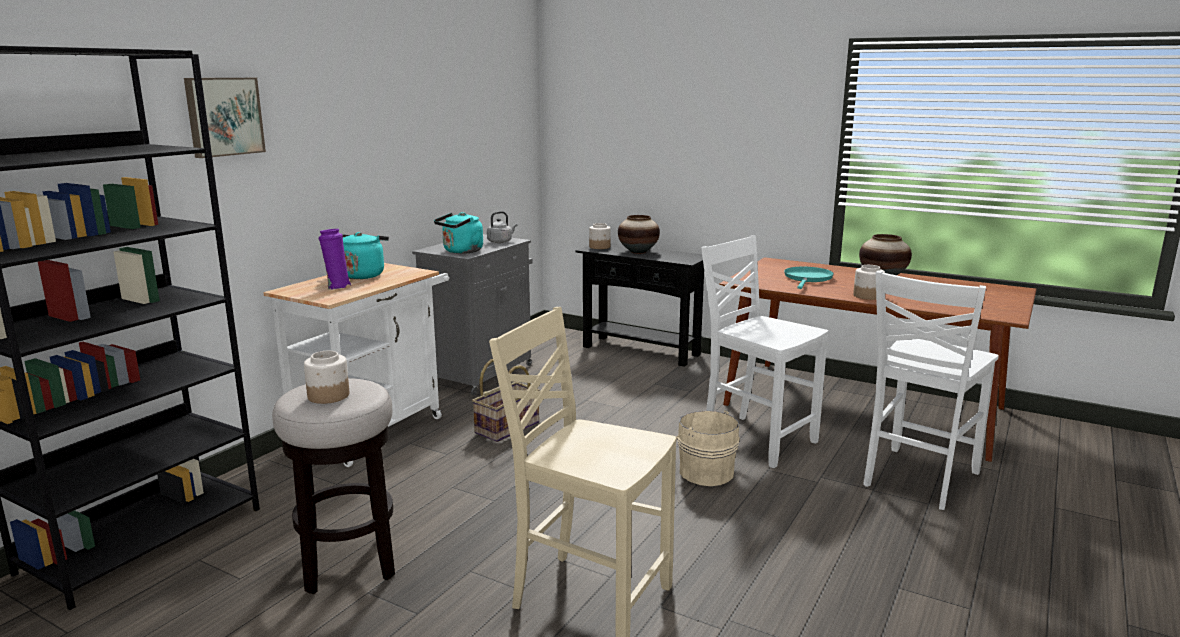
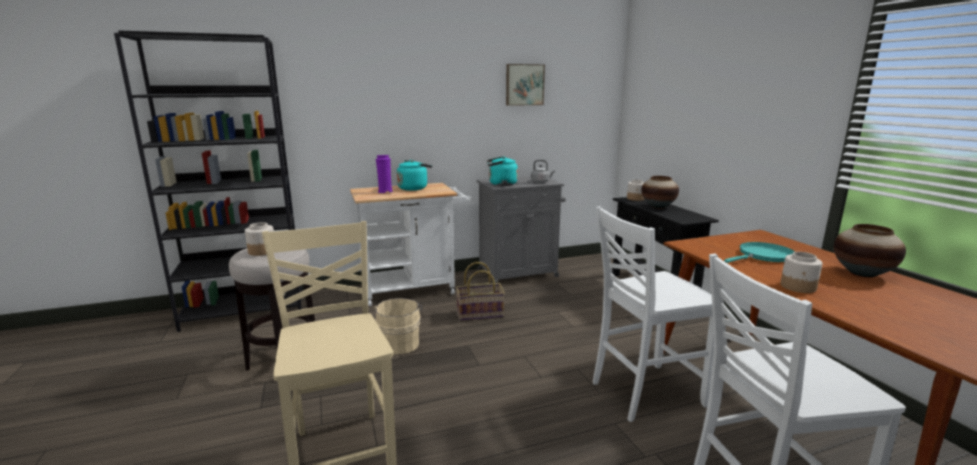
camera: 40 degrees right, 0 degrees up
picture [184,78,266,158] -> picture moved to [506,64,545,106]
beige bucket [676,410,740,486] -> beige bucket moved to [373,298,422,354]
white chair [701,235,828,468] -> white chair turned 105 degrees counterclockwise [593,206,714,422]

